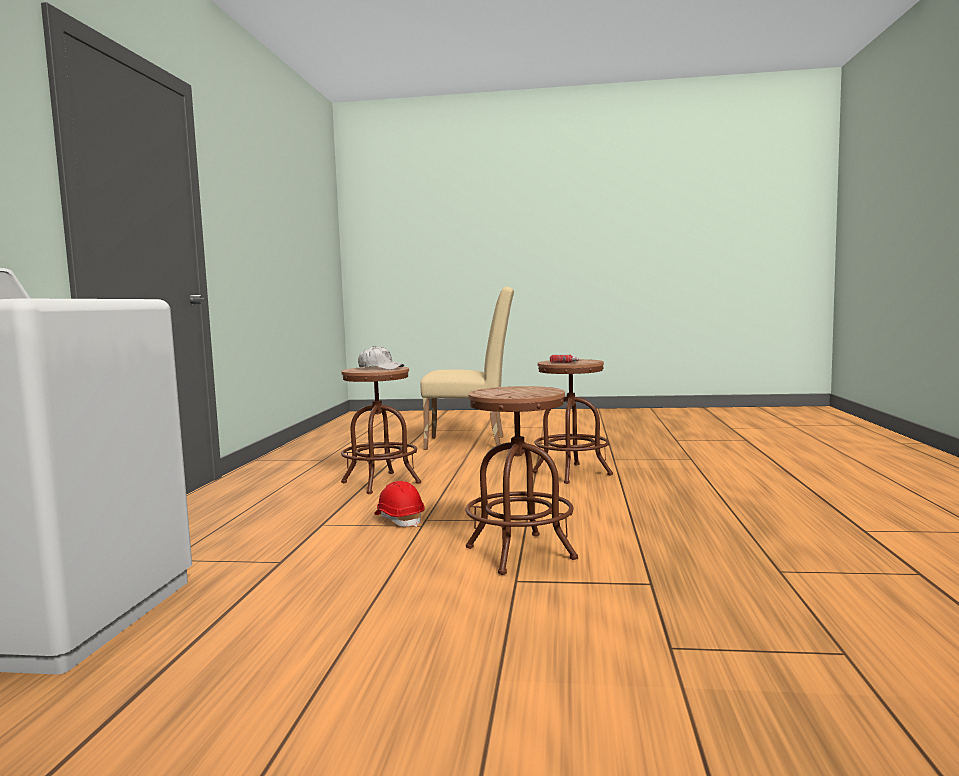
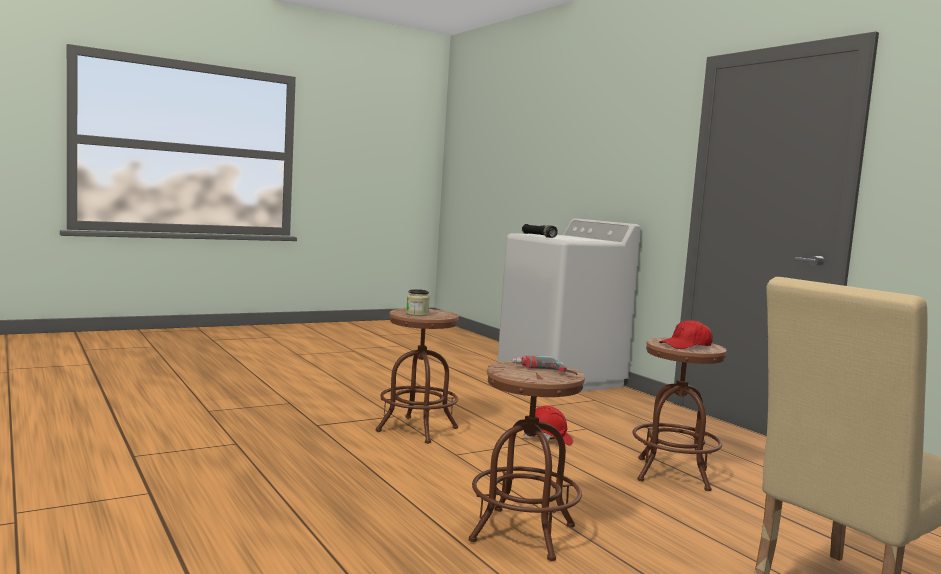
camera: 140 degrees right, 0 degrees up
white cap [358,346,404,370] -> red cap [659,320,713,349]
none -> jar [406,289,430,316]
none -> black flashlight [522,224,558,238]

